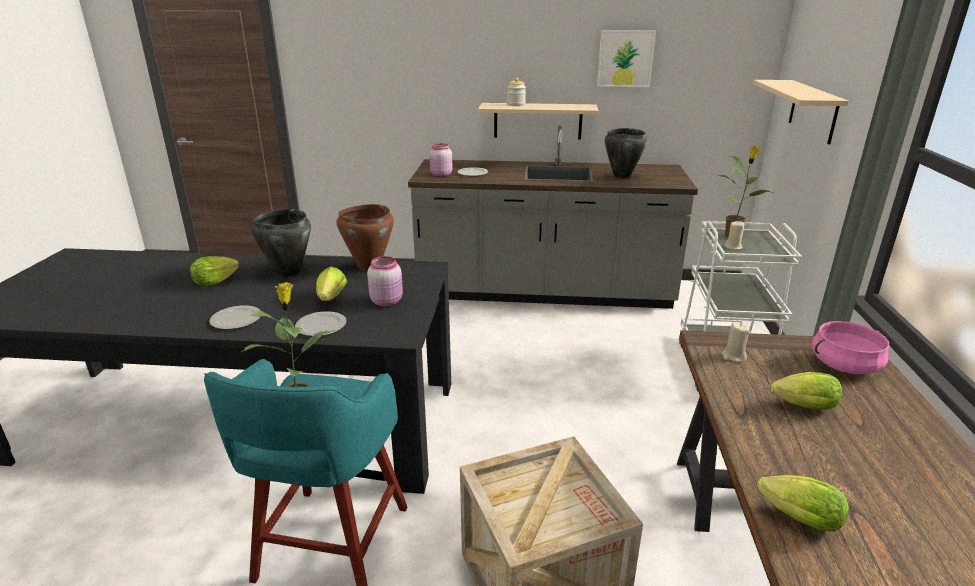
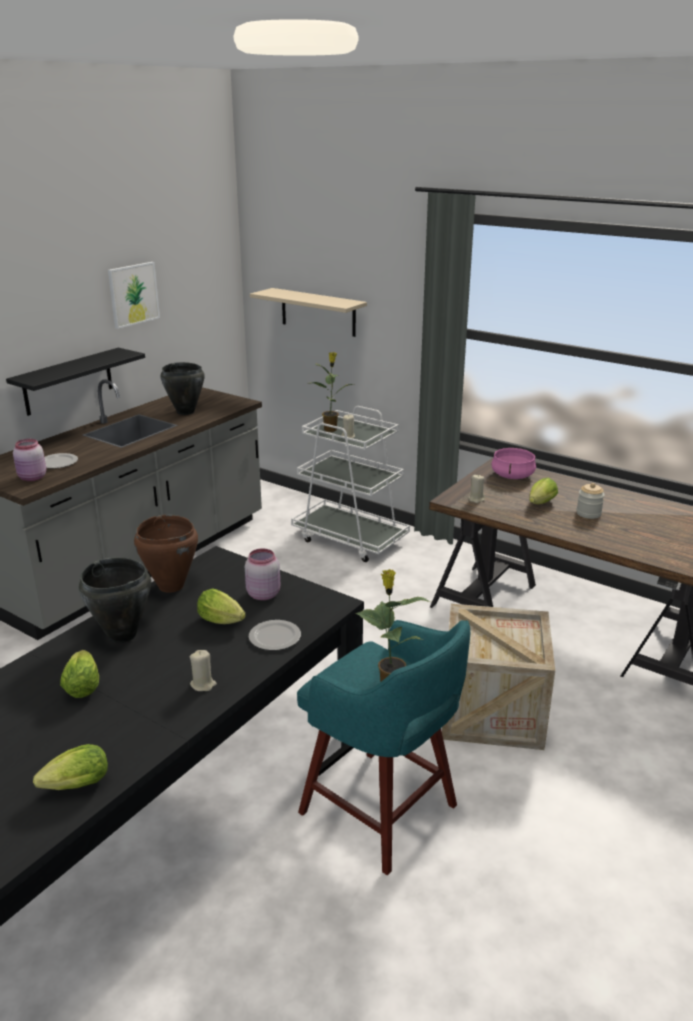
camera: 60 degrees left, 0 degrees up
plate [209,305,261,329] -> beige candle [190,650,217,691]
beige shelf [478,103,599,139] -> black shelf [6,348,145,416]
jar [507,78,526,106] -> jar moved to [576,483,605,519]
lettuce [757,475,849,531] -> lettuce moved to [33,744,108,790]

